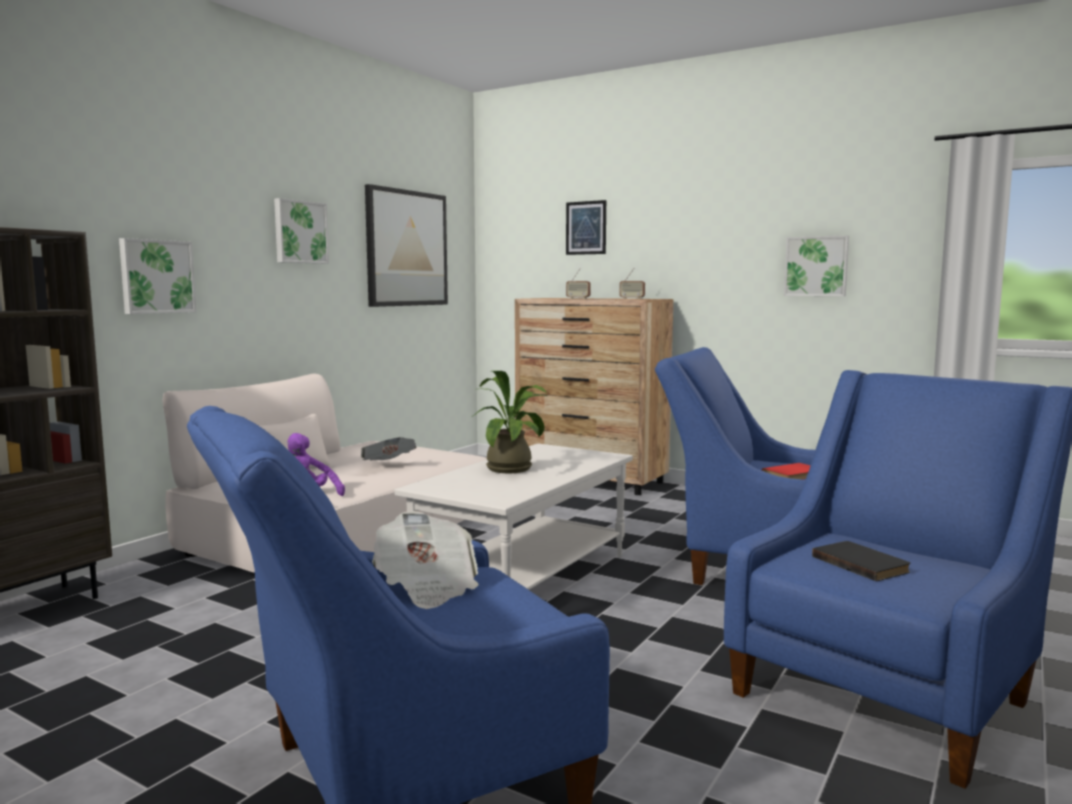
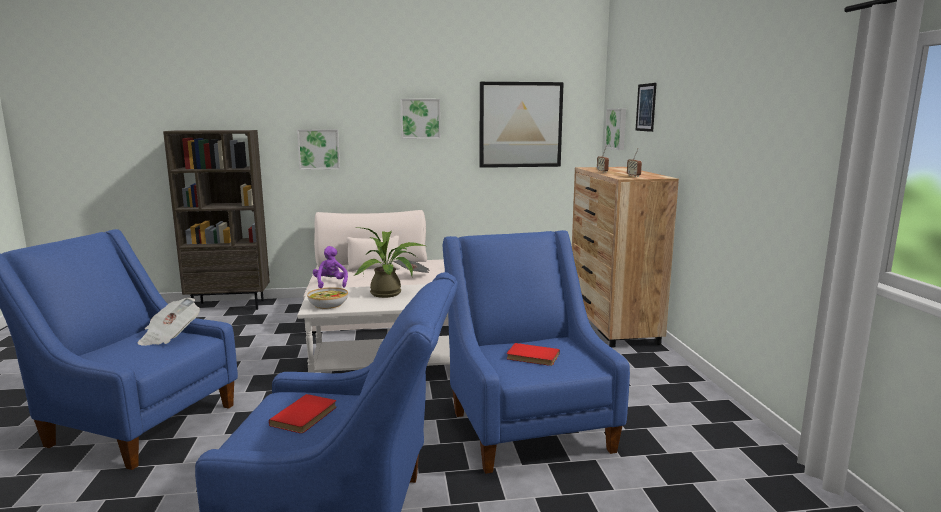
camera: 50 degrees right, 5 degrees up
picture [784,235,849,296] -> picture moved to [605,109,626,150]
black book [812,541,911,581] -> red book [269,394,336,433]
none -> bowl [307,287,348,309]

